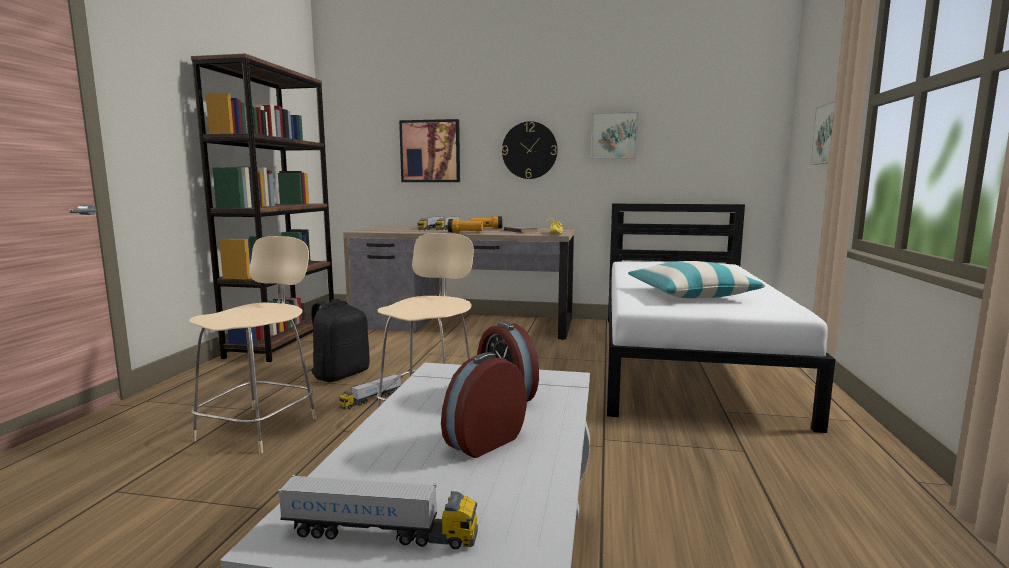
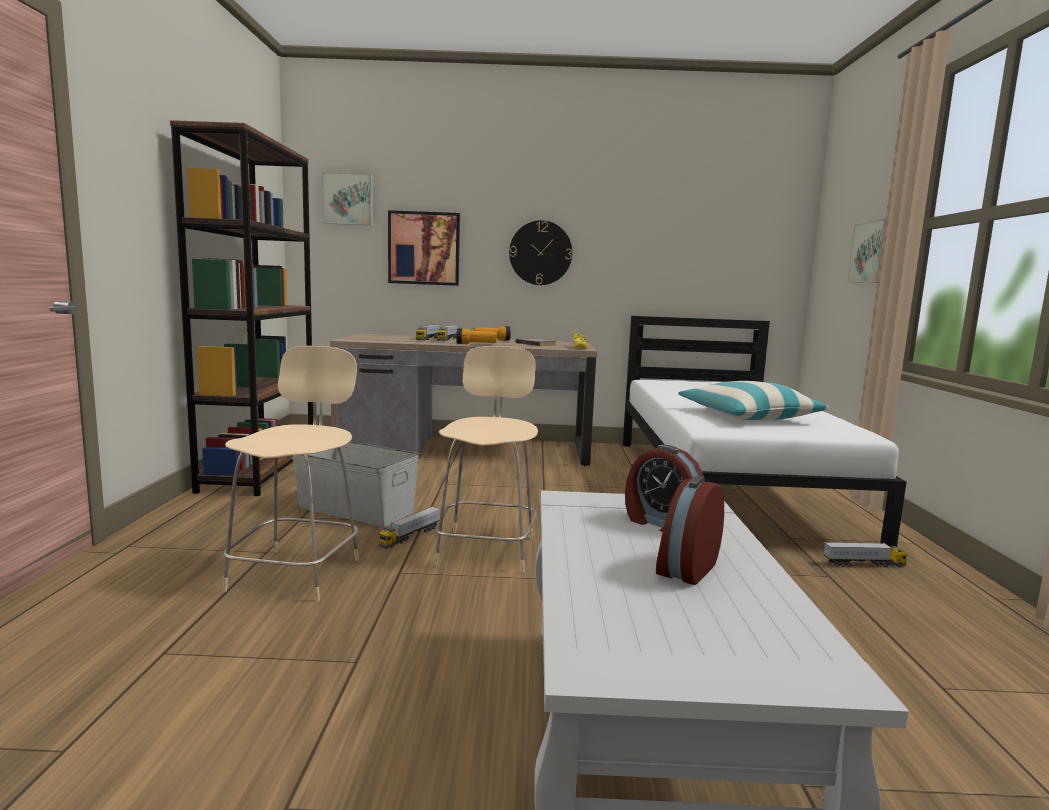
camera: 10 degrees left, 0 degrees up
toy truck [278,475,478,549] -> toy truck moved to [823,542,908,567]
black backpack [311,299,370,382] -> grey storage box [292,441,419,527]
picture [591,112,638,159] -> picture moved to [322,172,373,225]

